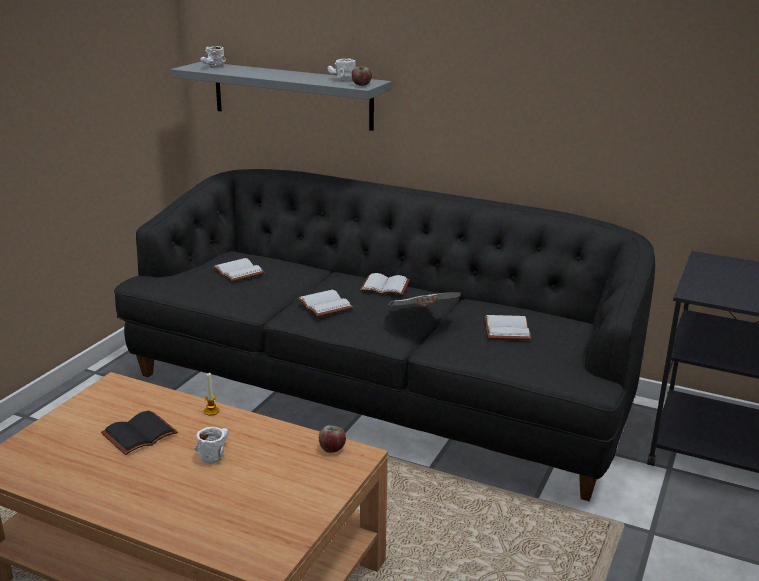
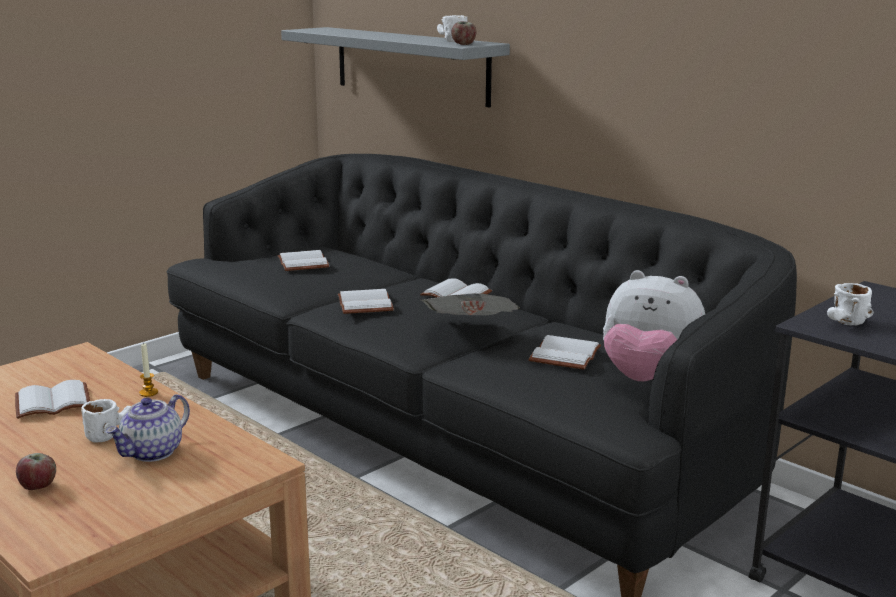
camera: 20 degrees right, 5 degrees down
black book [101,411,178,455] -> white book [15,380,90,419]
white mug [201,46,226,68] -> white mug moved to [827,283,874,325]
apple [319,425,346,453] -> apple moved to [16,453,56,490]
none -> teapot [106,394,190,462]
none -> plush toy [603,270,705,381]

